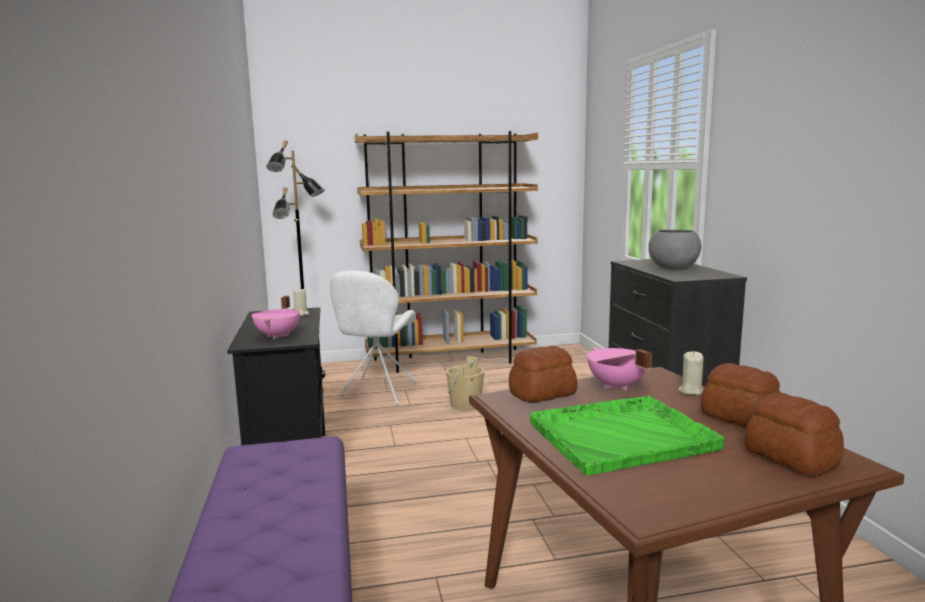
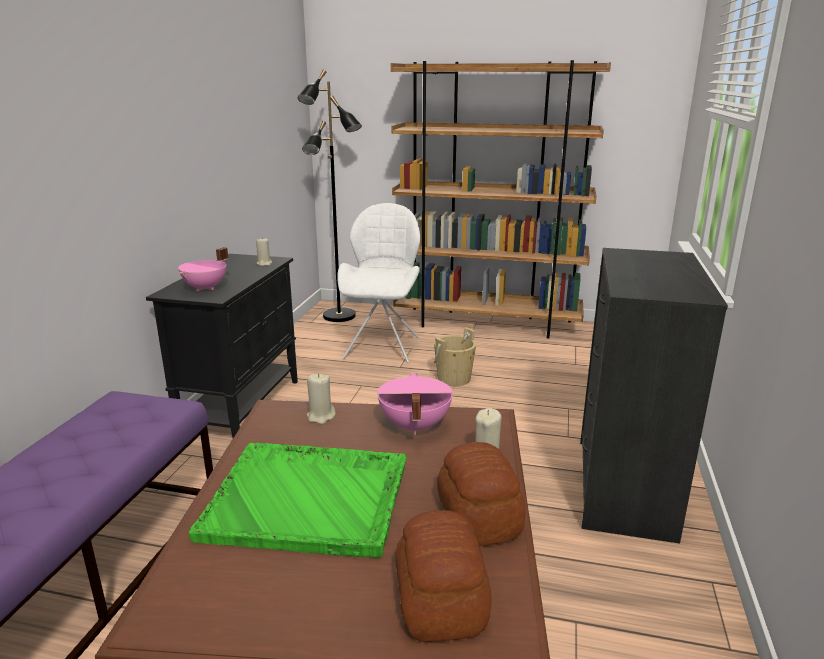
camera: 25 degrees right, 10 degrees up
white chair [330,270,418,405] -> white chair turned 150 degrees clockwise [337,203,421,363]
bread [509,346,577,403] -> beige candle [307,373,336,424]
grey bowl [648,230,701,270] -> none

